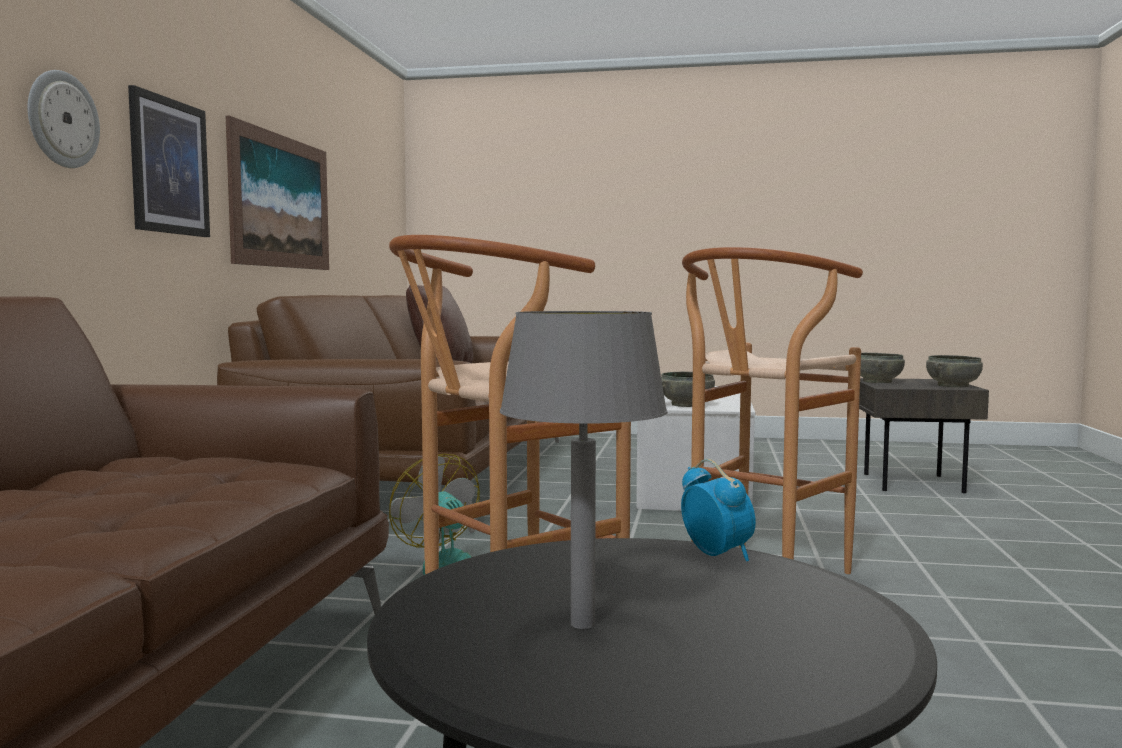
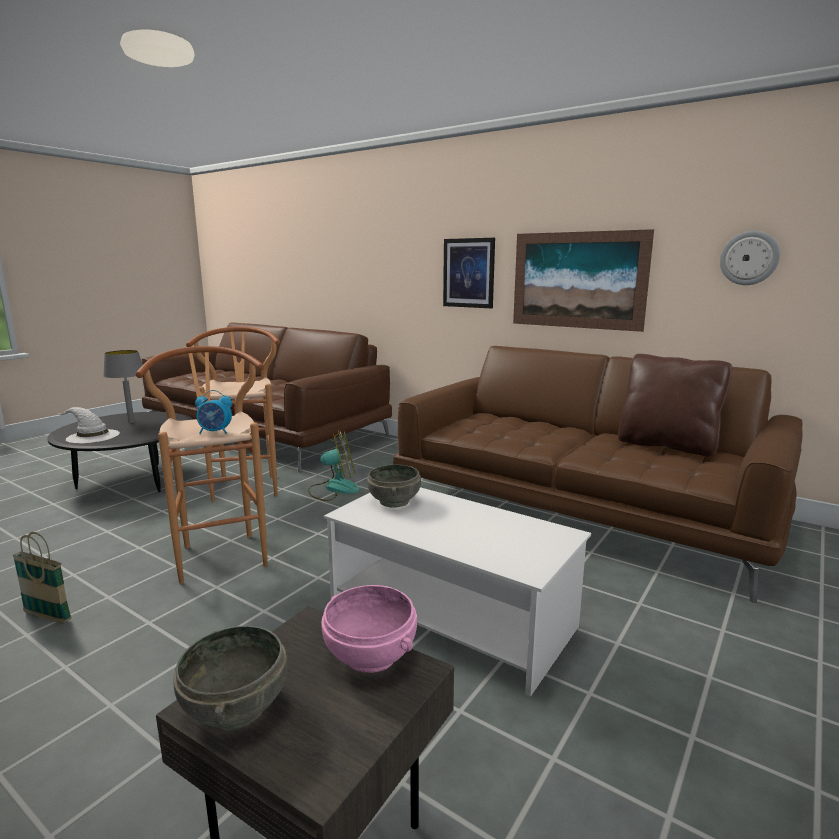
camera: 115 degrees right, 10 degrees up
wall clock [28,70,100,168] -> wall clock moved to [720,231,780,285]
alarm clock [681,459,756,562] -> alarm clock moved to [195,390,232,434]
grey bowl [860,353,905,383] -> pink bowl [321,585,417,673]
none -> basket [13,532,71,624]
none -> white hat [58,407,120,443]

